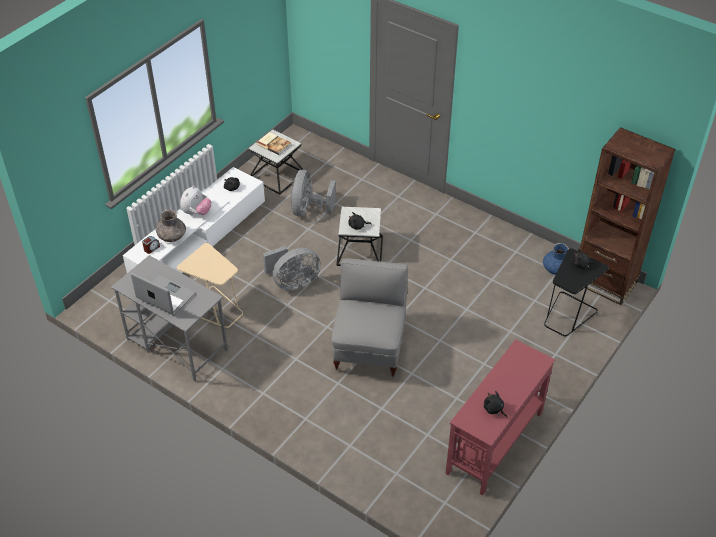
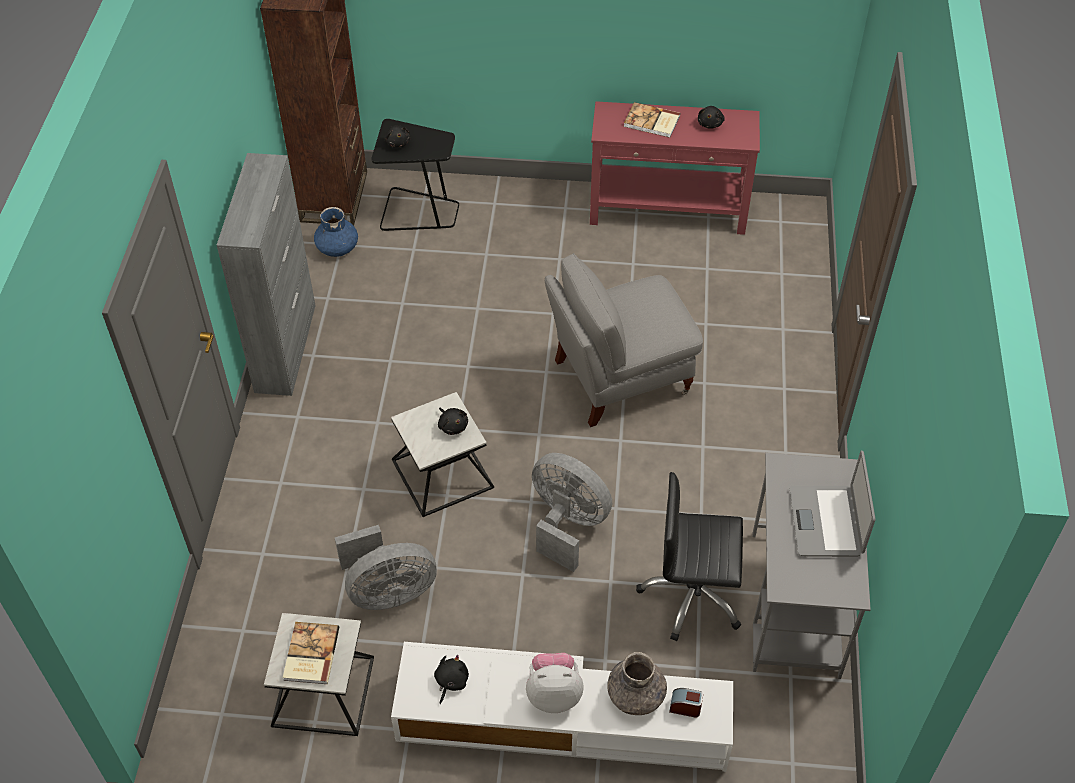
camera: 120 degrees left, 5 degrees up
beige side table [177,243,243,328] -> black office chair [636,472,743,641]
none -> grey cabinet [217,153,316,396]
none -> book [624,102,680,138]

